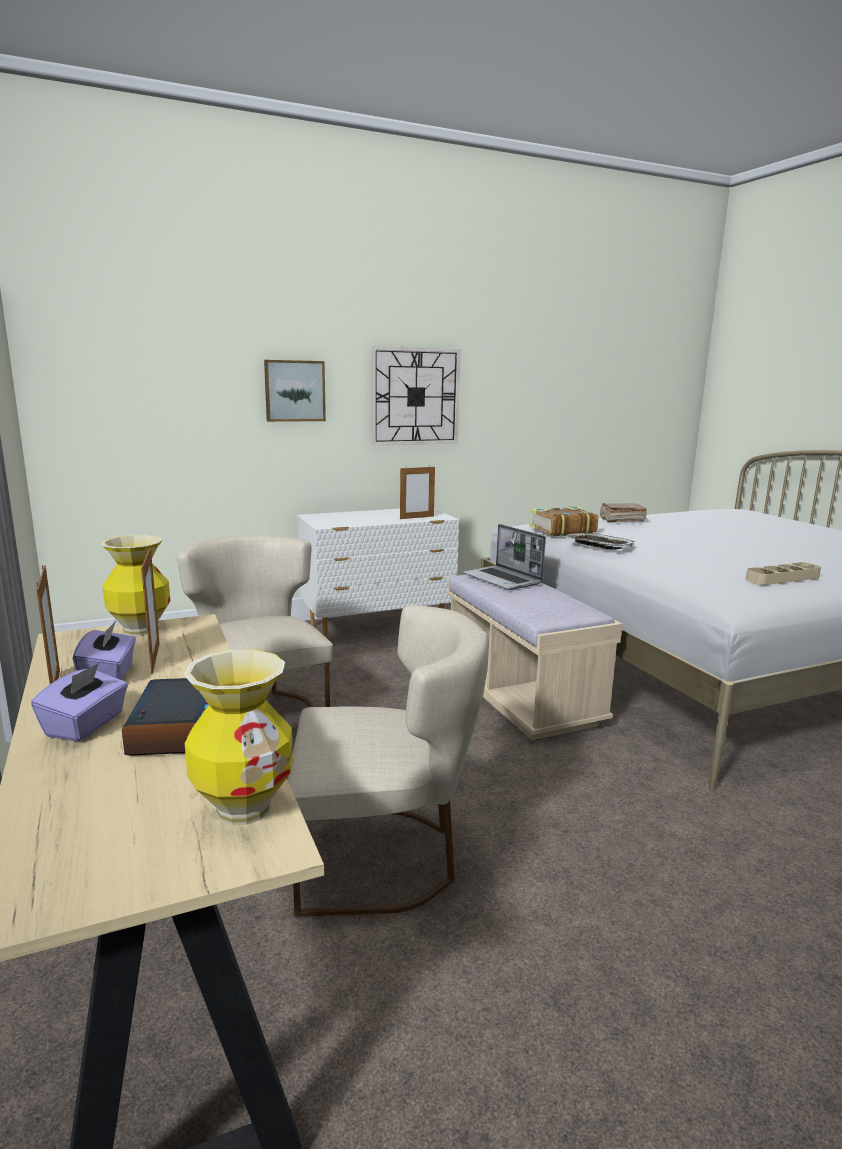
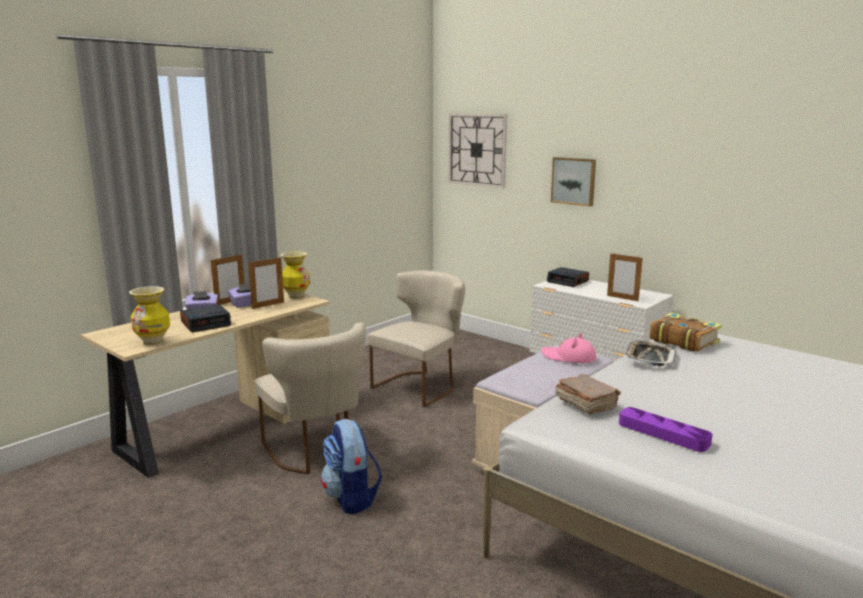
camera: 65 degrees right, 0 degrees up
wall clock [371,346,461,446] -> wall clock moved to [448,114,507,188]
laptop [463,524,546,590] -> pink hat [541,333,596,363]
brown book [600,503,647,522] -> brown book moved to [555,374,621,414]
beige tray [746,562,821,585] -> purple tray [619,407,712,452]
none -> backpack [321,419,382,514]
none -> alarm clock [547,267,589,287]

